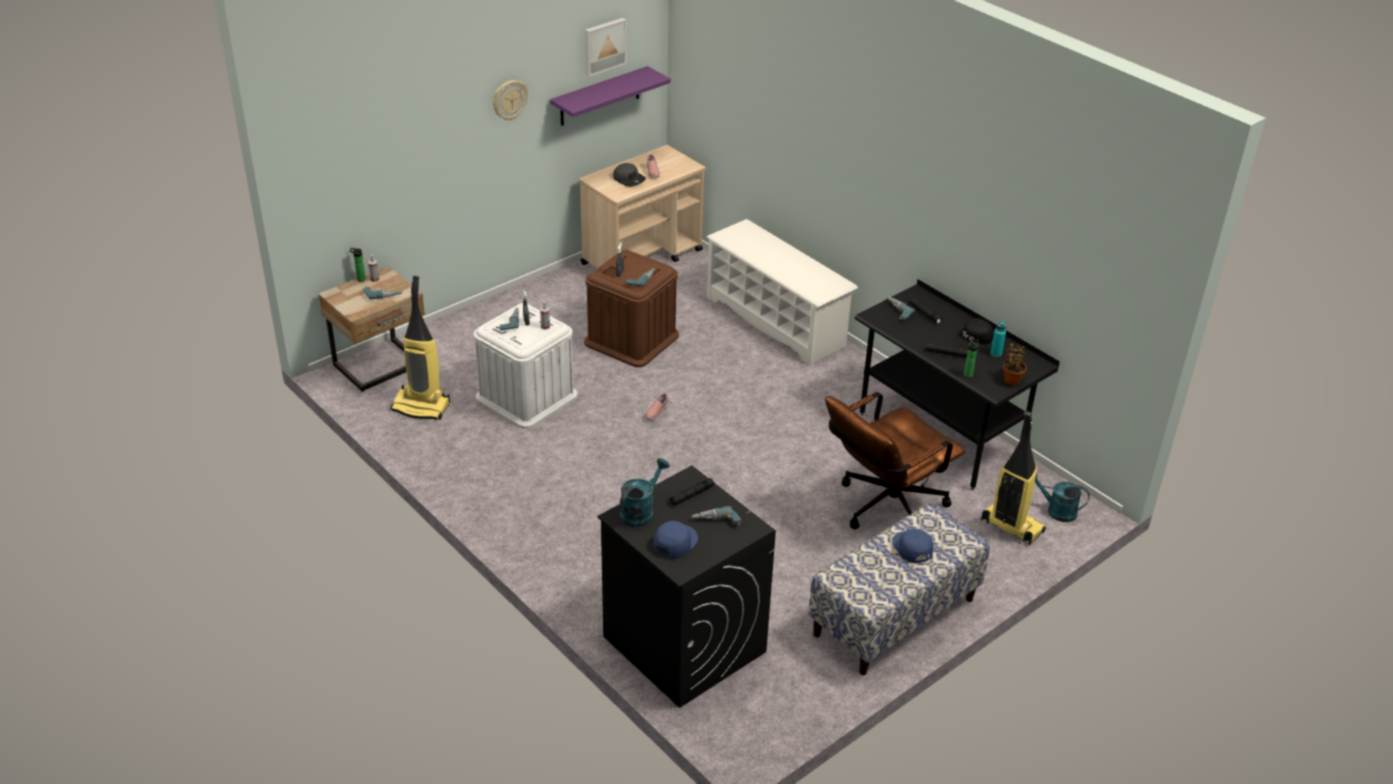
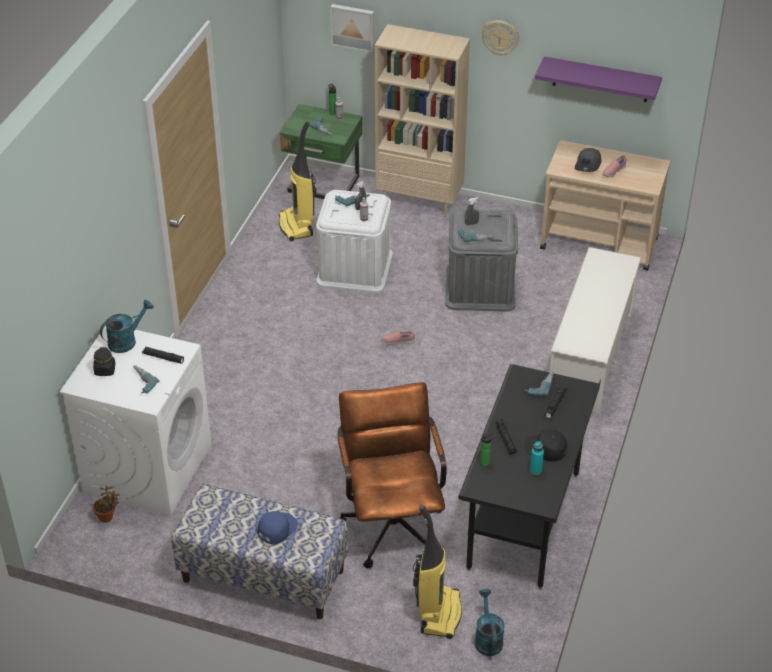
camera: 60 degrees right, 5 degrees up
beige nightstand [319,266,425,392] -> green nightstand [280,104,362,199]
brown storage box [584,250,679,367] -> grey storage box [446,210,518,312]
picture [585,18,627,76] -> picture moved to [330,4,374,53]
black washing machine [597,466,776,708] -> white washing machine [60,326,212,516]
turquoise watering can [620,458,670,527] -> turquoise watering can turned 45 degrees counterclockwise [100,300,154,353]
blue cap [653,521,698,559] -> black jar [93,347,116,376]
brown office chair [825,392,965,529] -> brown office chair turned 60 degrees clockwise [337,382,447,568]
potted plant [1003,343,1027,386] -> potted plant moved to [93,485,119,523]
none -> beige bookcase [375,24,470,218]

